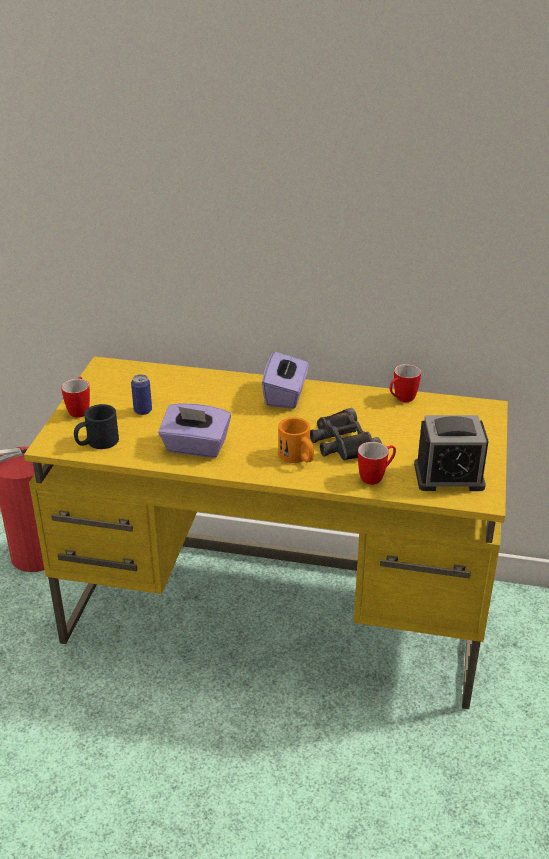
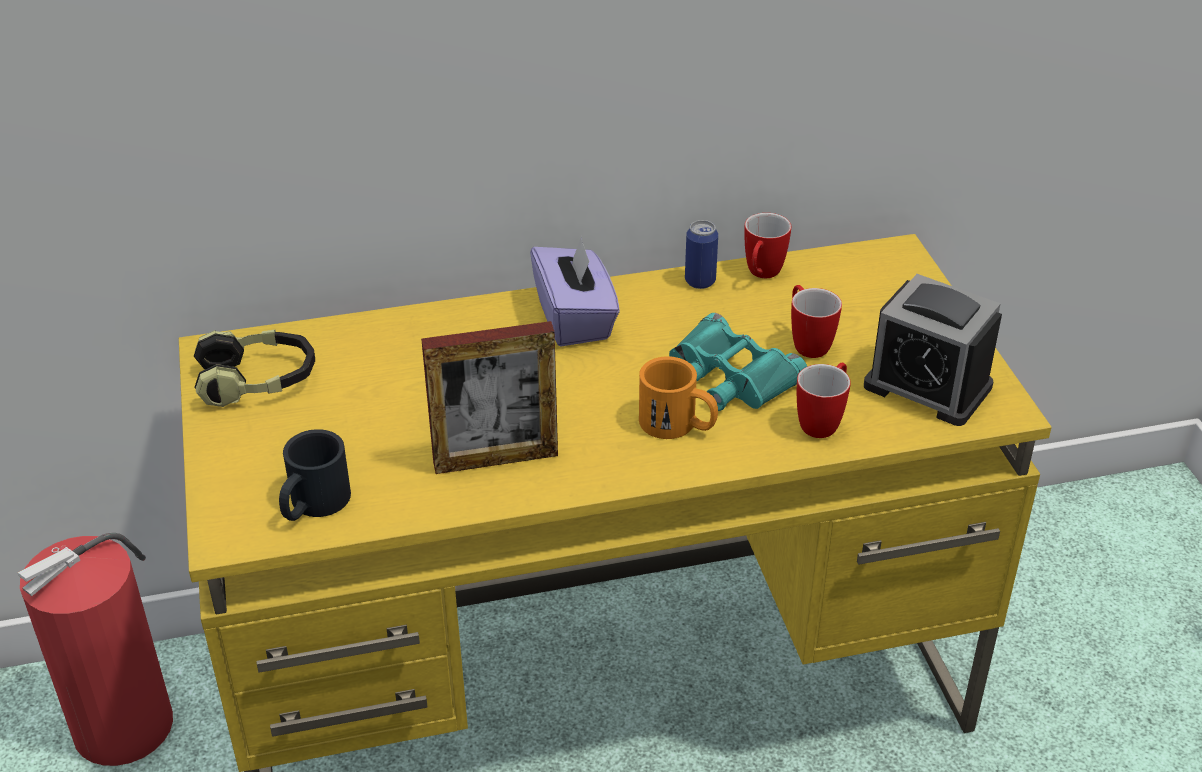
camera: 25 degrees left, 5 degrees up
mug [61,377,90,418] -> mug moved to [791,285,842,358]
can [131,374,152,415] -> can moved to [685,220,718,289]
purple tissue box [158,403,231,458] -> picture frame [421,321,558,474]
black binoculars [310,408,382,461] -> turquoise binoculars [669,313,807,411]
alarm clock [414,415,489,491] -> alarm clock turned 60 degrees clockwise [864,274,1002,426]
none -> headphones [194,330,315,407]

